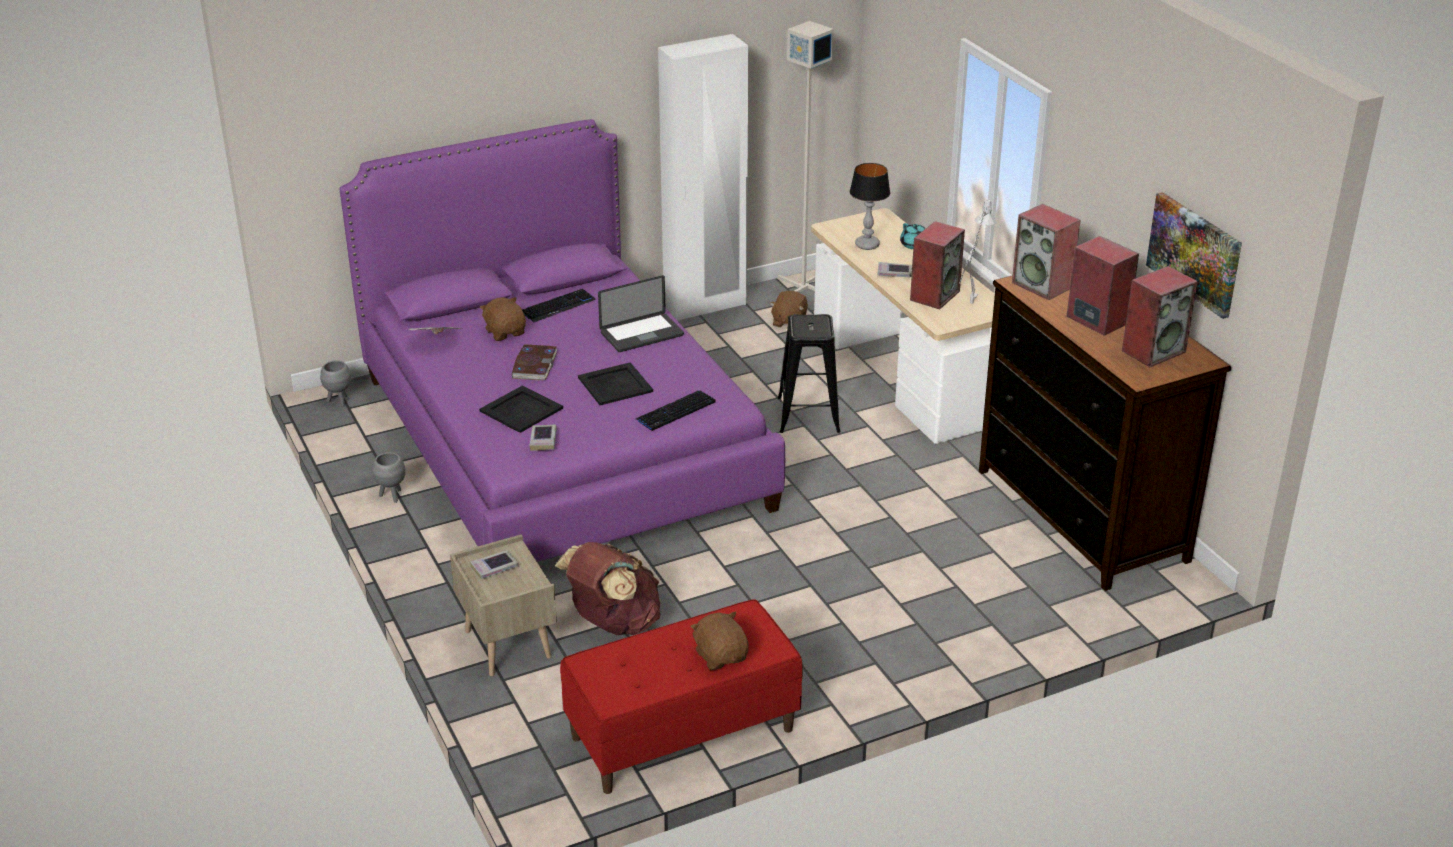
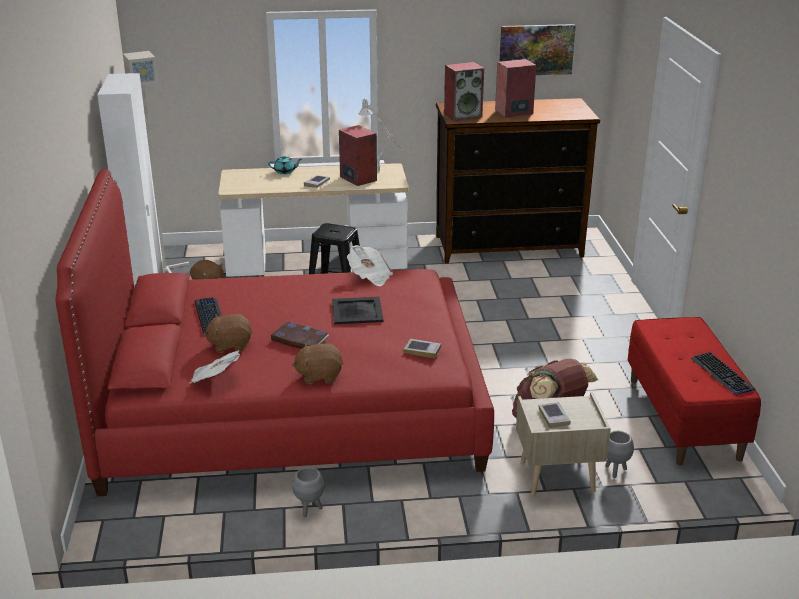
camera: 70 degrees left, 5 degrees down
grey planter [320,360,351,407] -> grey planter moved to [605,431,634,478]
purple bed [339,119,785,562] -> red bed [55,169,494,496]
black tray [479,385,563,433] -> none
laptop [598,275,684,352] -> none
keyboard [636,391,716,431] -> keyboard moved to [690,352,755,395]
brown plush toy [690,612,749,670] -> brown plush toy moved to [292,343,343,384]
table lamp [850,163,890,250] -> none
speaker [1122,266,1198,367] -> none
none -> newspaper [347,245,393,286]

